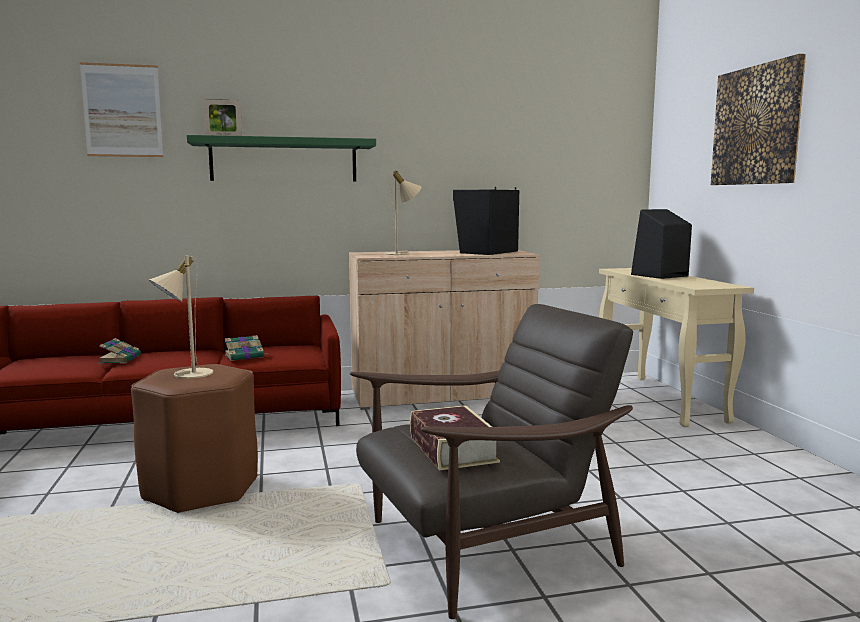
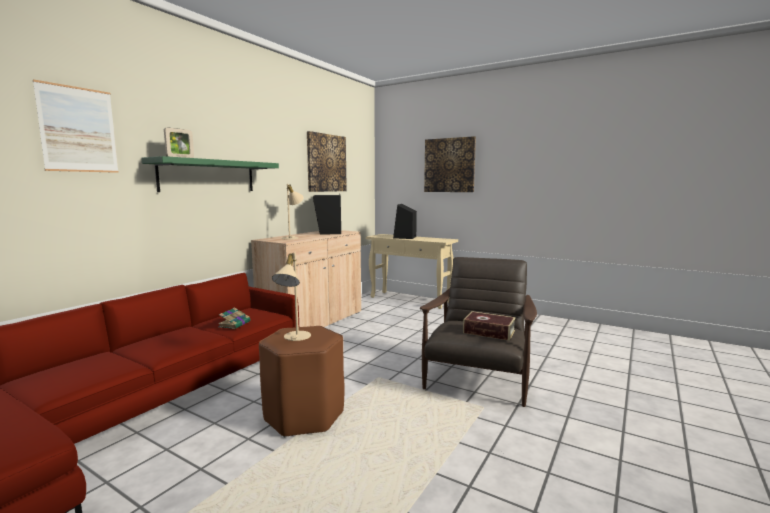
camera: 45 degrees left, 0 degrees up
book [98,338,141,364] -> none
none -> picture [307,131,347,192]

